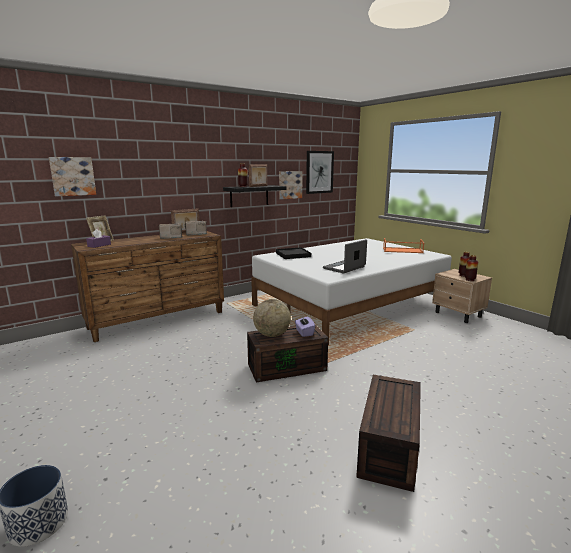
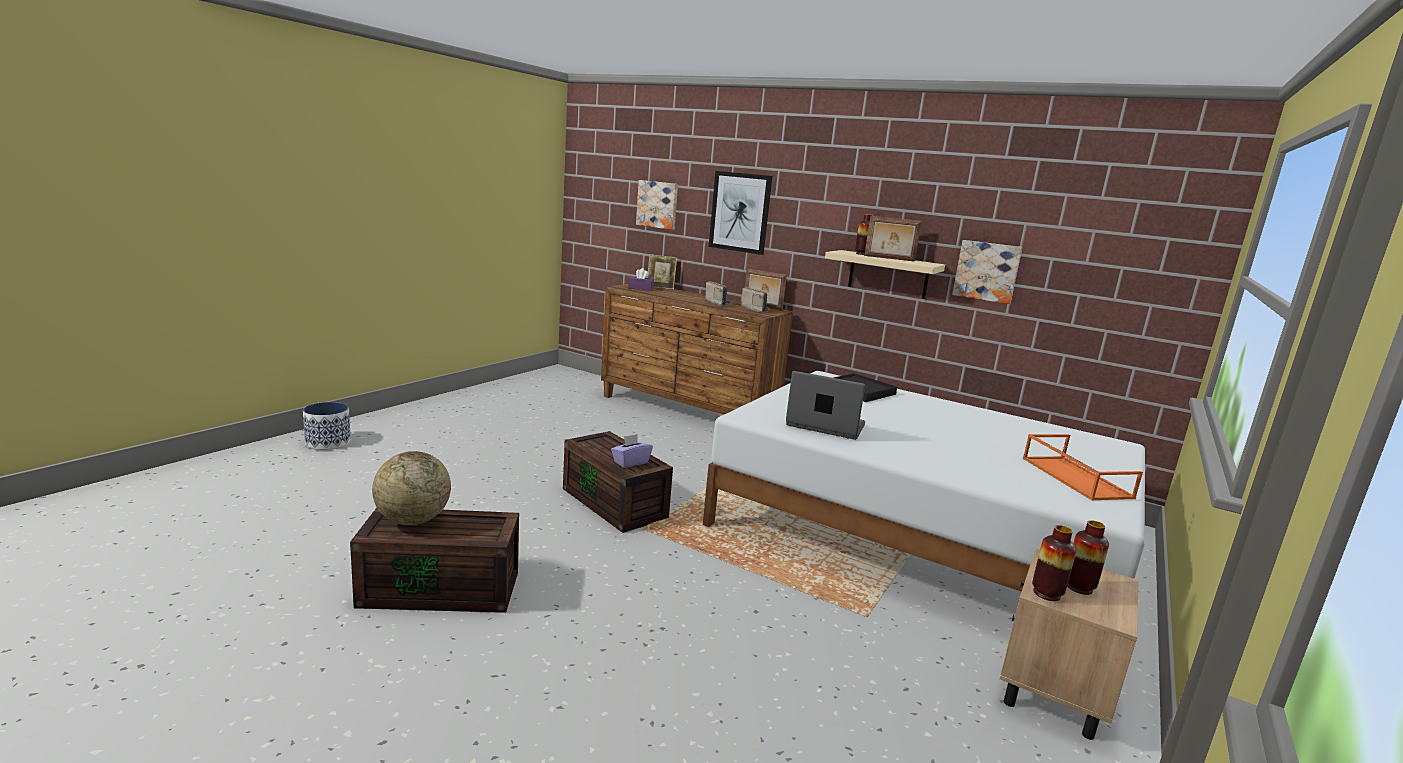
camera: 65 degrees right, 0 degrees up
black shelf [223,185,286,207] -> beige shelf [825,250,945,299]
globe [253,299,291,337] -> globe moved to [372,451,451,525]
picture [306,151,334,194] -> picture moved to [709,171,772,255]

